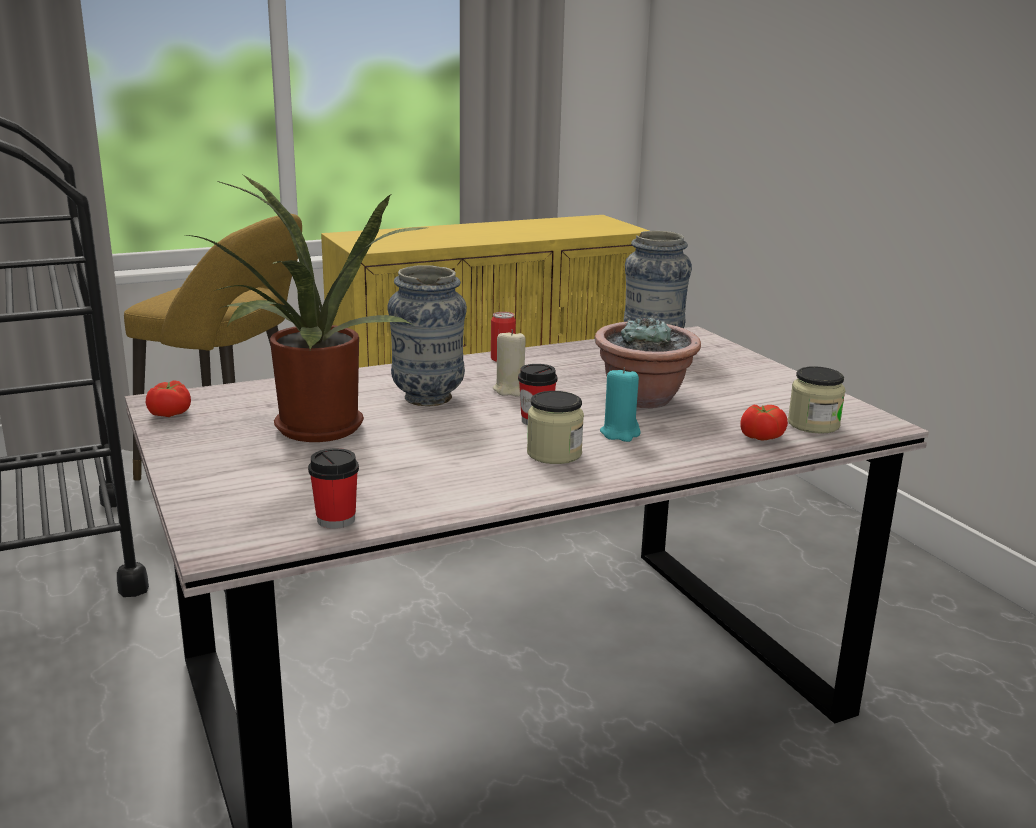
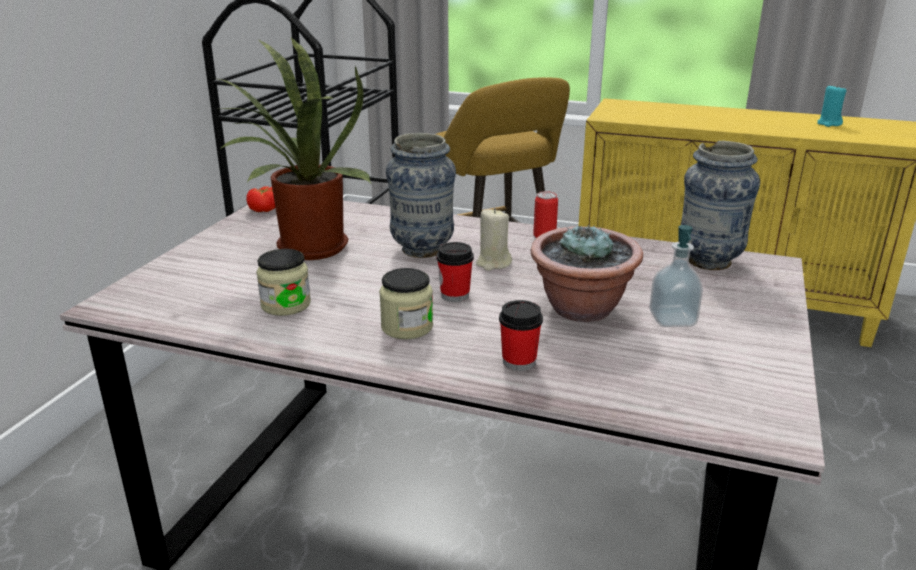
camera: 45 degrees right, 5 degrees up
cup [308,448,359,529] -> cup moved to [499,300,543,371]
turquoise candle [600,367,640,442] -> turquoise candle moved to [817,84,847,127]
tomato [740,405,788,441] -> none
jar [788,366,846,434] -> jar moved to [256,249,311,316]
none -> soap dispenser [649,225,703,327]

